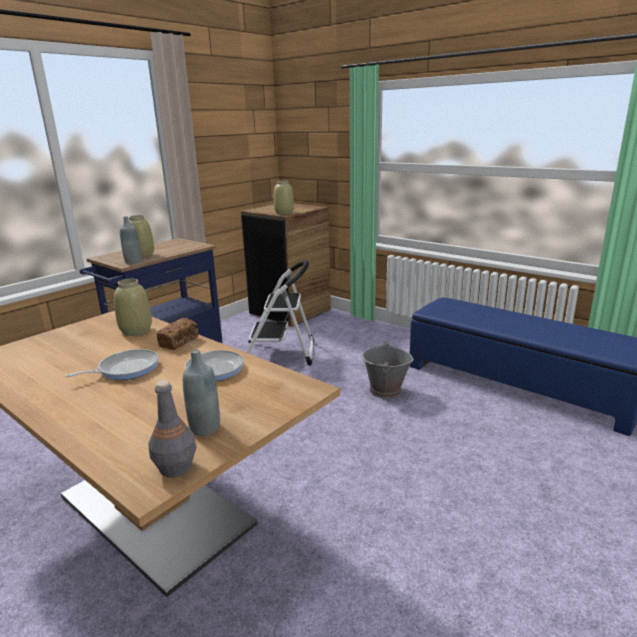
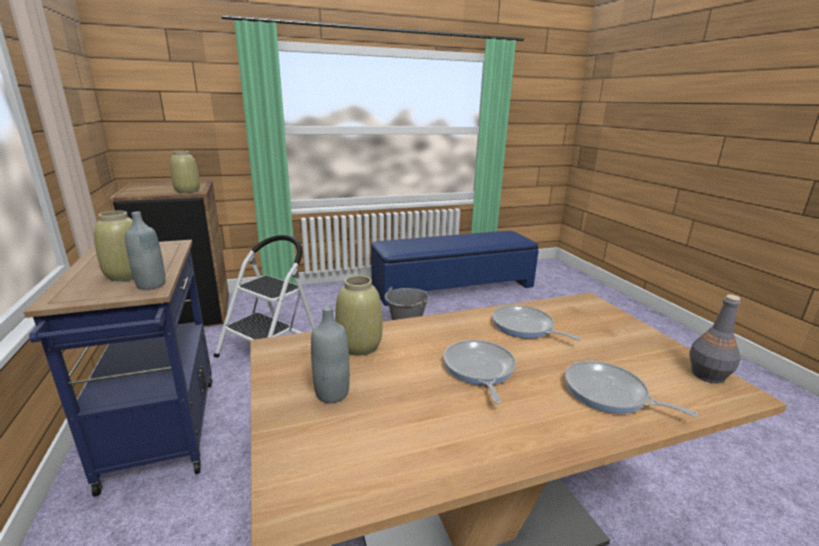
camera: 60 degrees left, 0 degrees up
bread [157,318,198,350] -> none
grey bottle [183,350,220,436] -> grey bottle moved to [311,306,350,403]
none -> frying pan [565,361,698,417]

